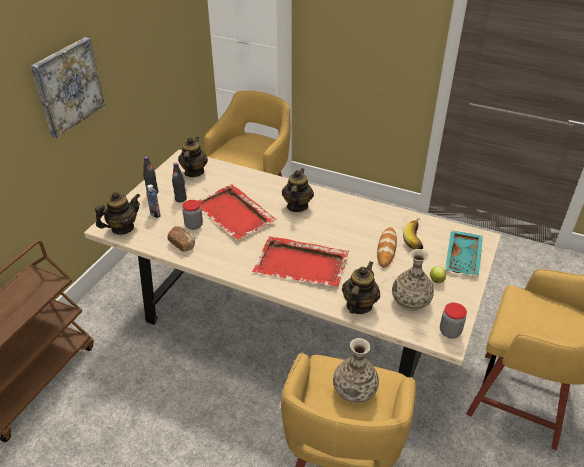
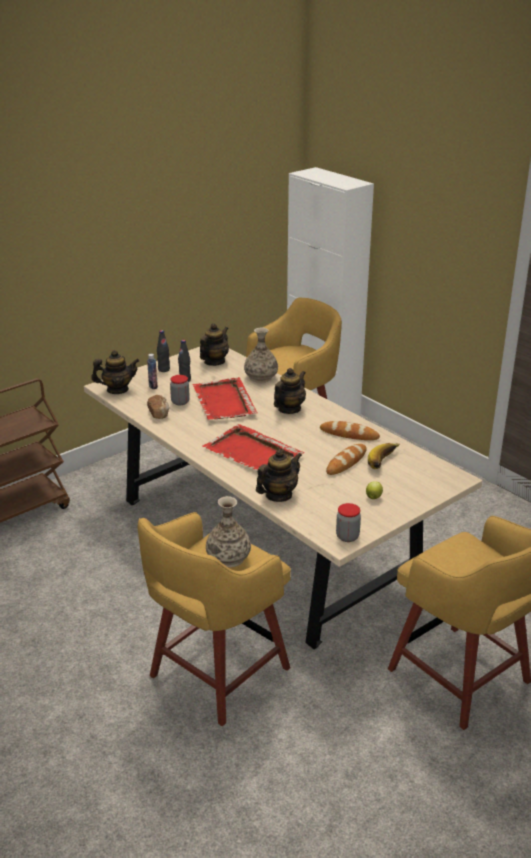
camera: 25 degrees right, 10 degrees down
picture [31,37,105,138] -> none
vase [392,249,434,311] -> vase moved to [244,328,278,383]
turquoise tray [445,230,483,275] -> none
none -> bread [320,421,380,440]

